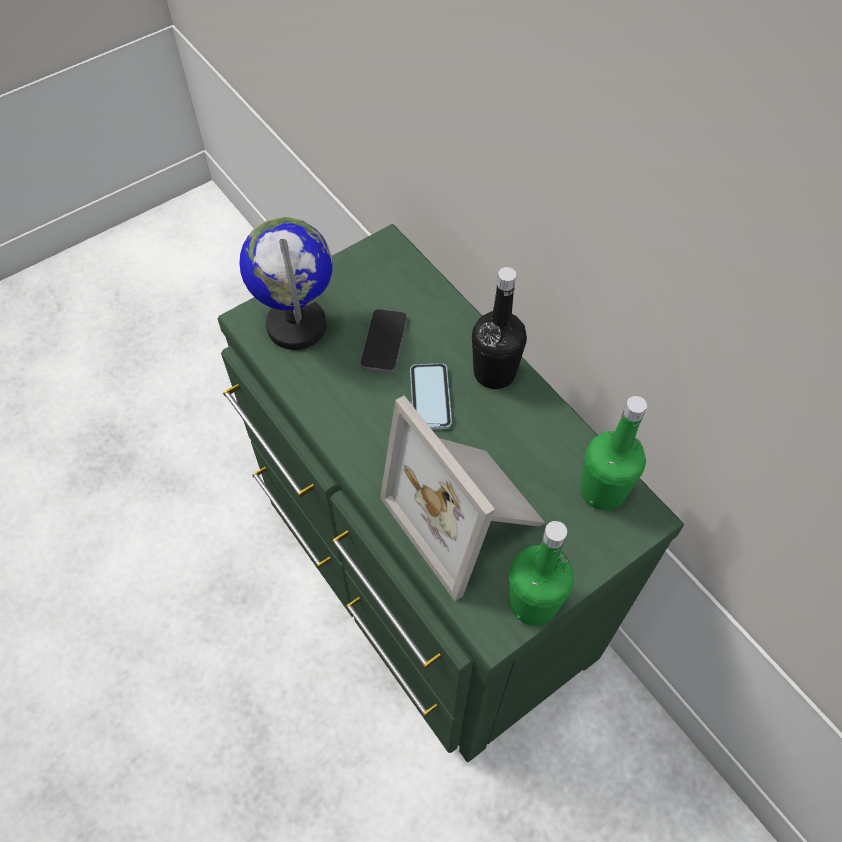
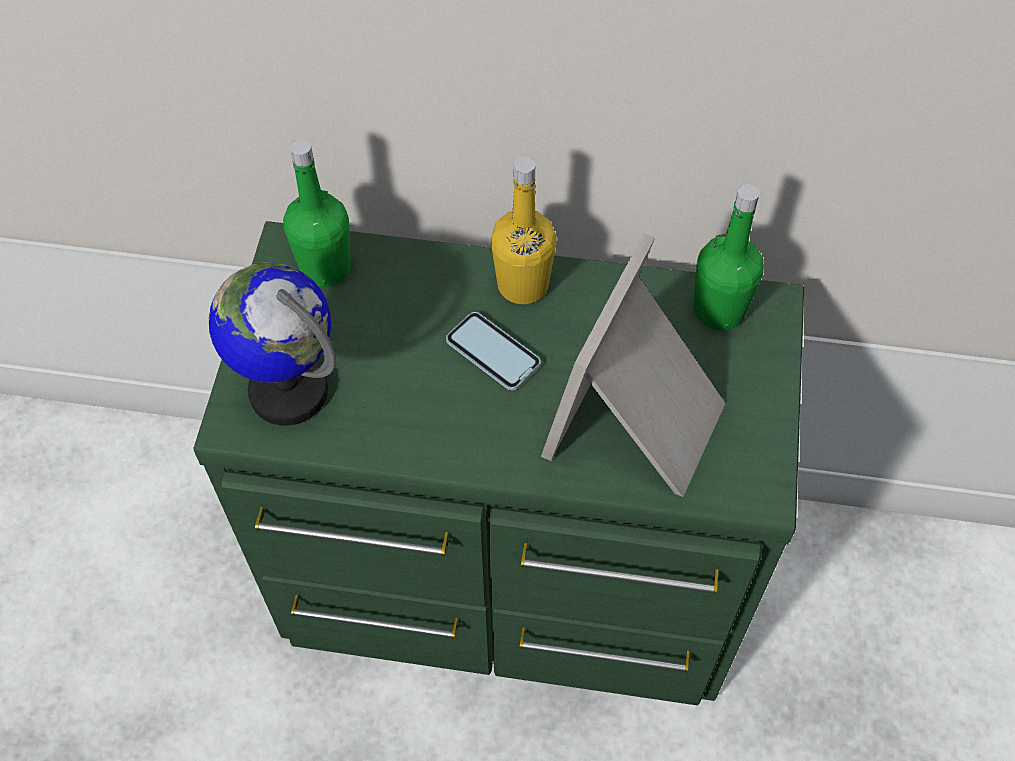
camera: 45 degrees left, 0 degrees up
phone [360,309,407,372] -> none
picture frame [380,396,545,601] -> picture frame turned 105 degrees clockwise [541,233,725,497]
black bottle [472,267,527,389] -> yellow bottle [491,157,557,304]
green bottle [509,521,574,625] -> green bottle moved to [283,139,351,287]

